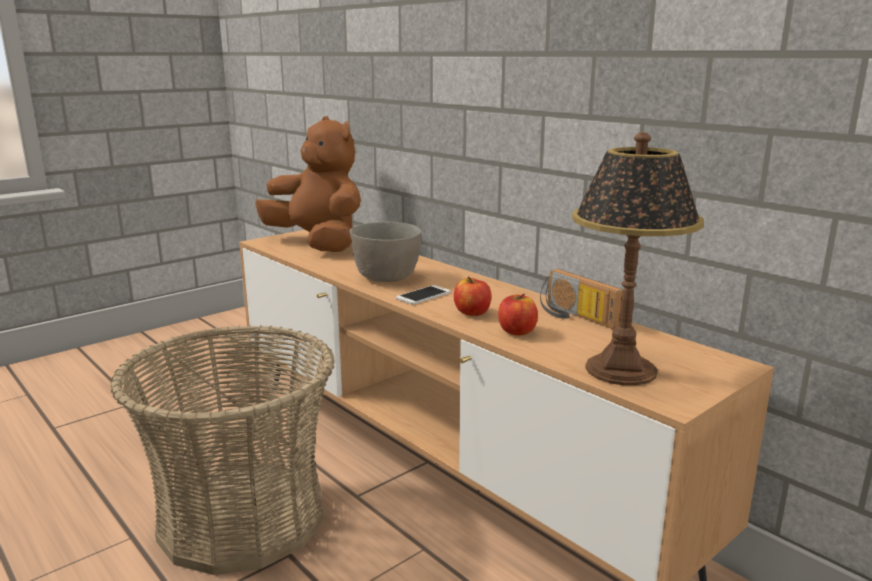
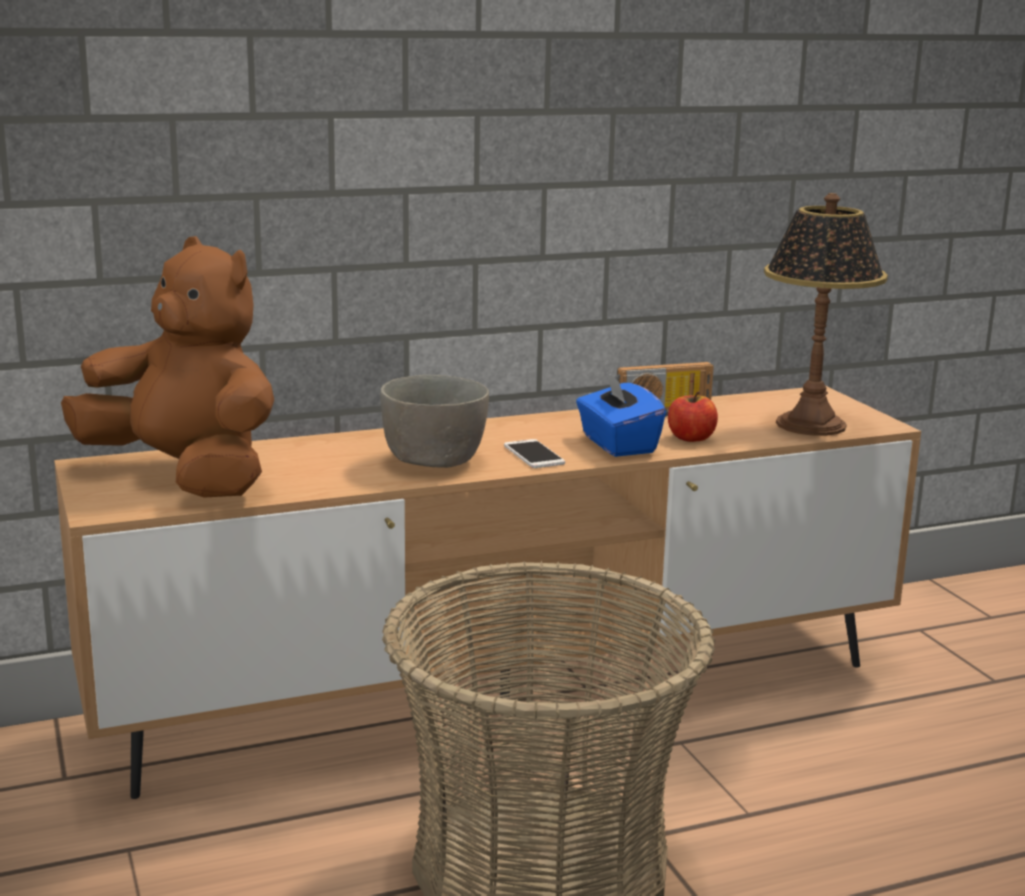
camera: 70 degrees left, 0 degrees up
brown plush toy [255,116,361,252] -> brown plush toy turned 60 degrees clockwise [61,236,274,498]
apple [454,276,491,316] -> blue tissue box [576,370,666,457]

